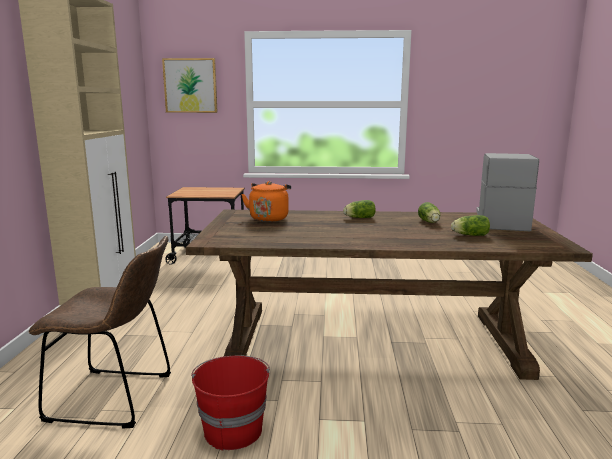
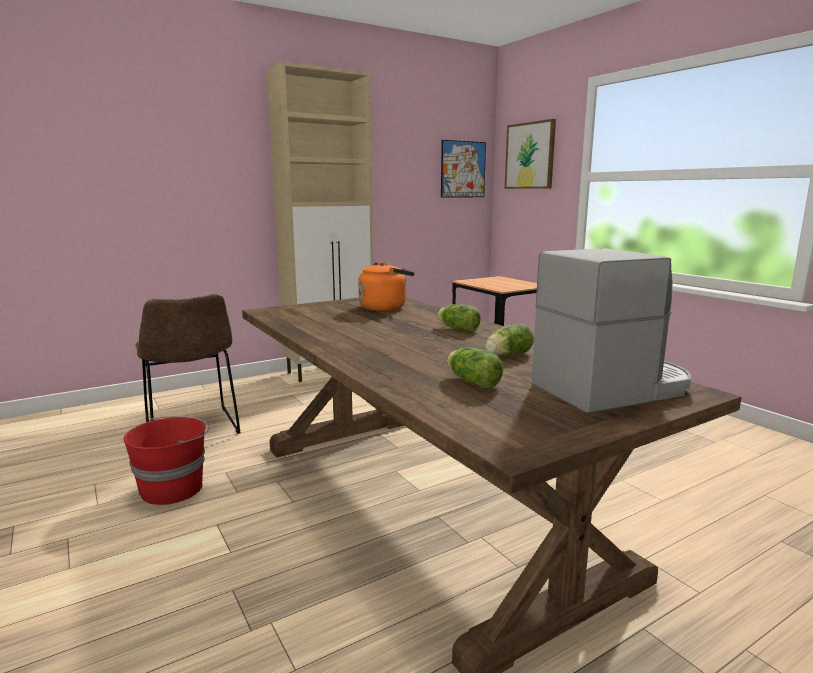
camera: 55 degrees right, 0 degrees up
none -> picture [441,140,486,198]

